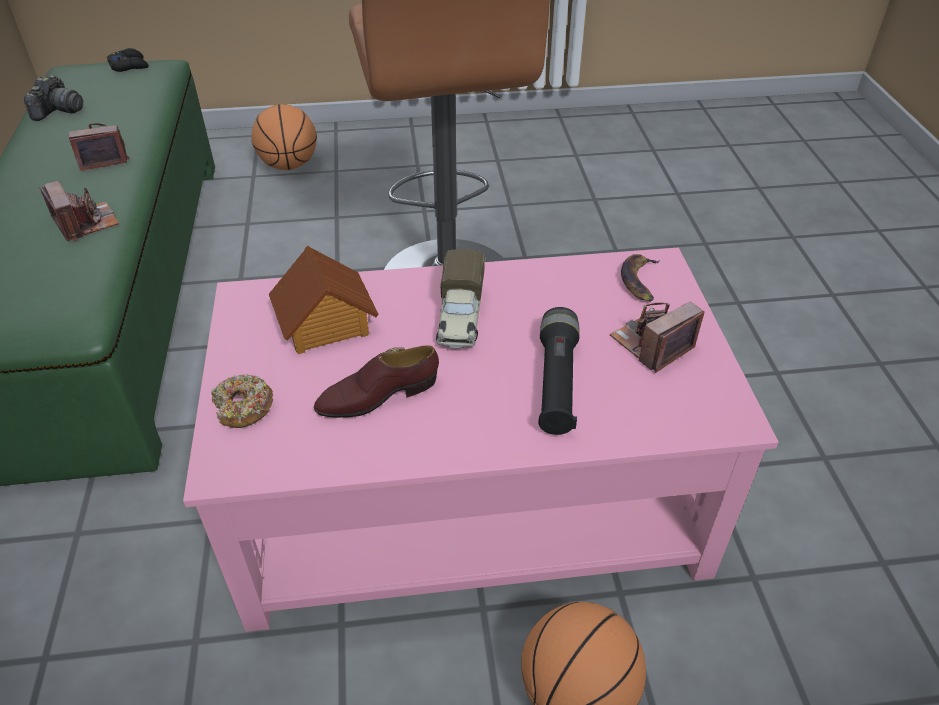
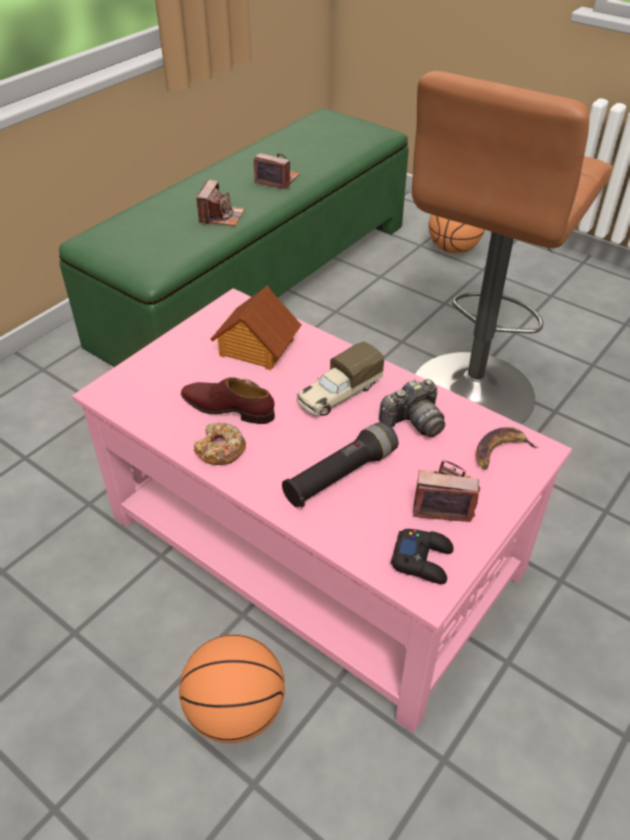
camera: 45 degrees right, 0 degrees up
camera [24,75,83,121] -> camera moved to [379,379,445,438]
black game controller [107,48,149,72] -> black game controller moved to [391,529,454,584]
donut [211,374,273,428] -> donut moved to [194,423,246,465]

